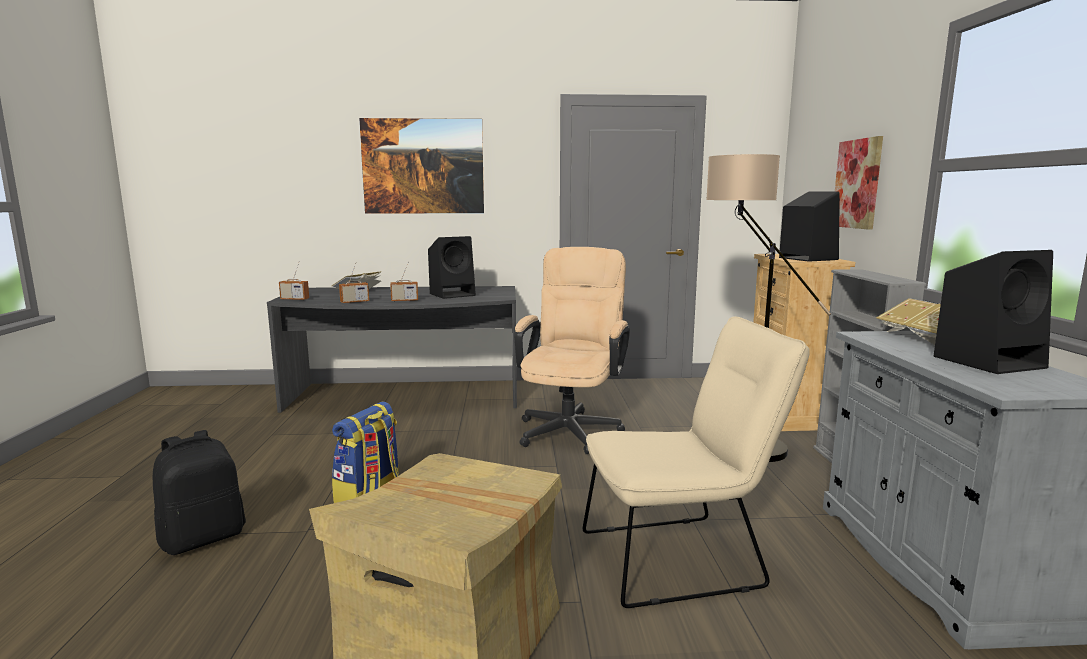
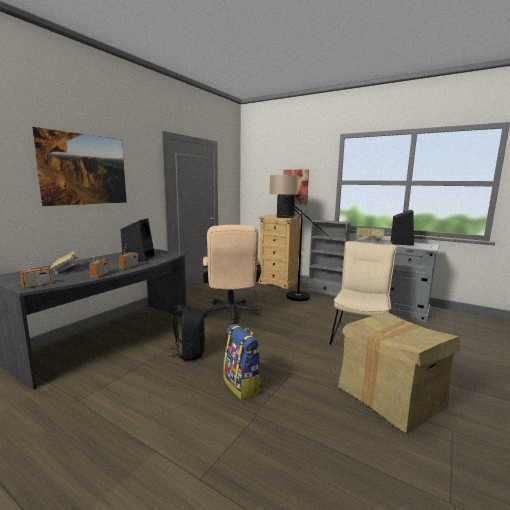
camera: 55 degrees left, 0 degrees up
black backpack [153,430,246,555] -> black backpack moved to [168,305,205,361]
beige office chair [514,247,630,454] -> beige office chair turned 150 degrees counterclockwise [203,225,261,324]

